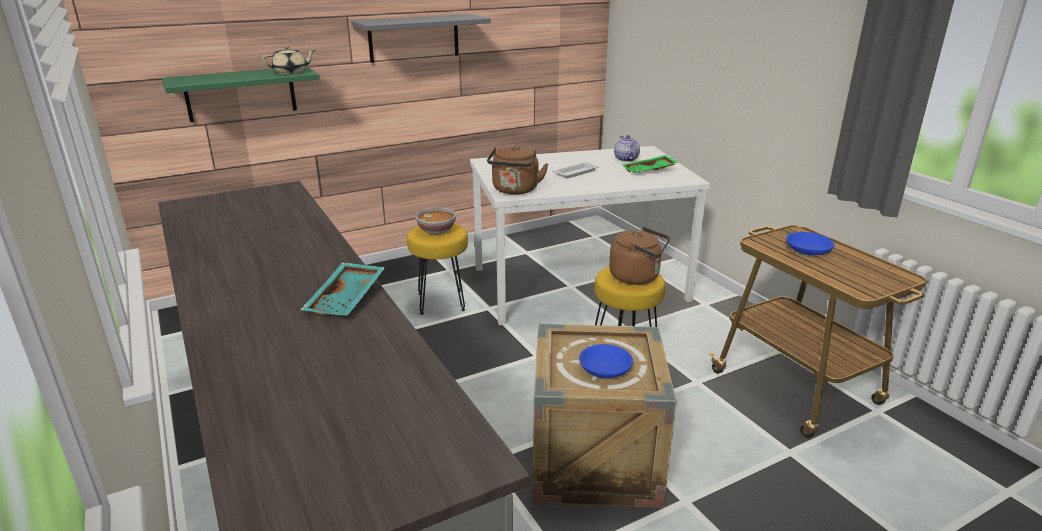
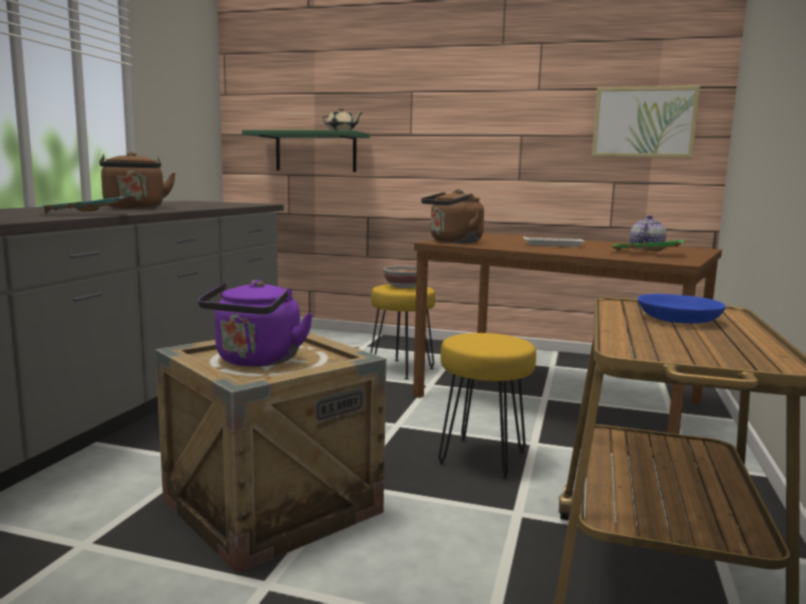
camera: 45 degrees right, 15 degrees down
grey shelf [351,14,491,63] -> none
white dining table [470,146,710,325] -> brown dining table [413,233,722,448]
blue bowl [579,344,633,378] -> purple kettle [198,280,313,367]
brown kettle [609,227,670,285] -> brown kettle moved to [99,151,176,209]
none -> picture [592,86,700,158]

